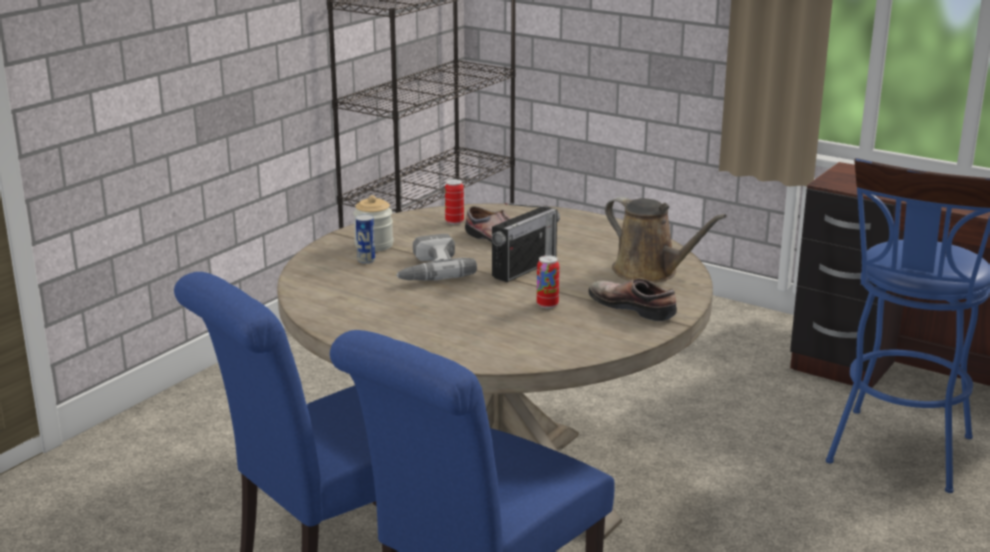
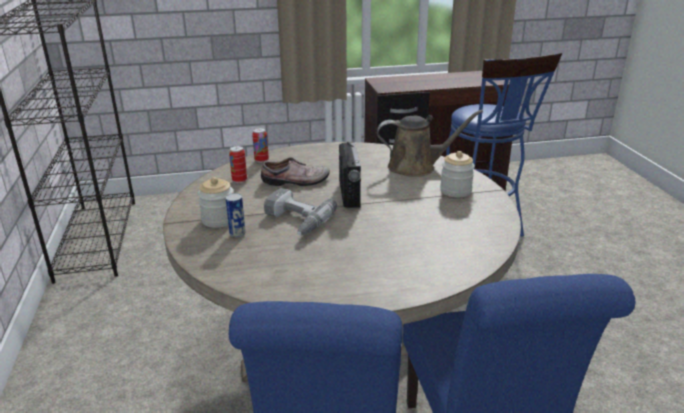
camera: 45 degrees left, 5 degrees up
can [537,255,559,309] -> can moved to [252,128,269,163]
shoe [588,278,677,321] -> jar [440,151,475,197]

